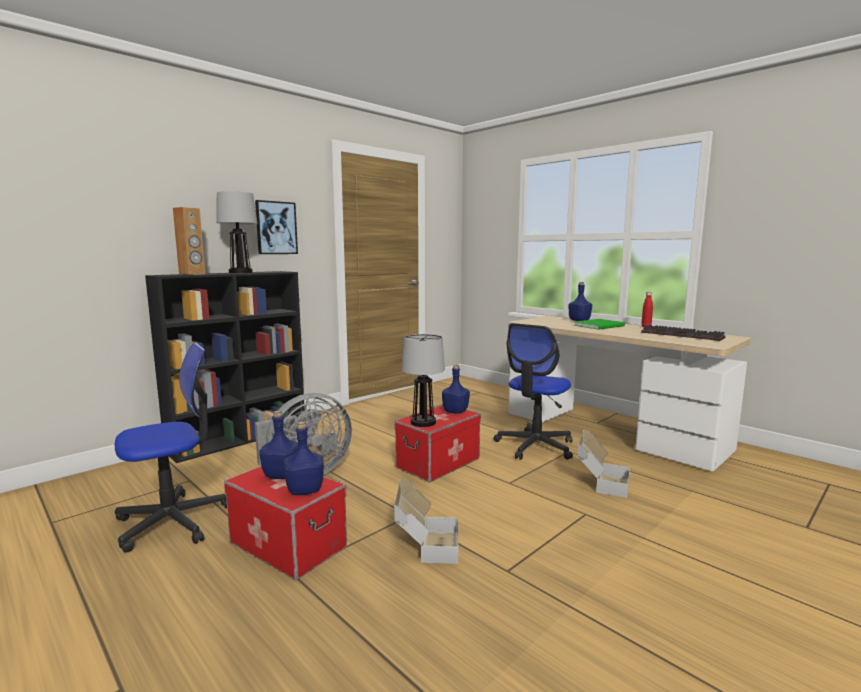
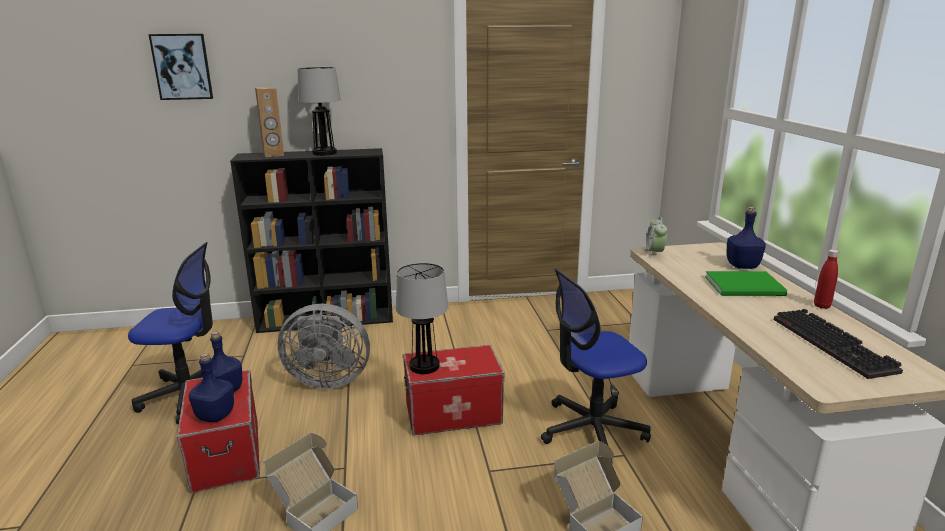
camera: 35 degrees right, 10 degrees up
picture [255,200,298,254] -> picture moved to [148,34,213,100]
blue bottle [442,365,470,414] -> none
none -> alarm clock [645,217,667,258]

